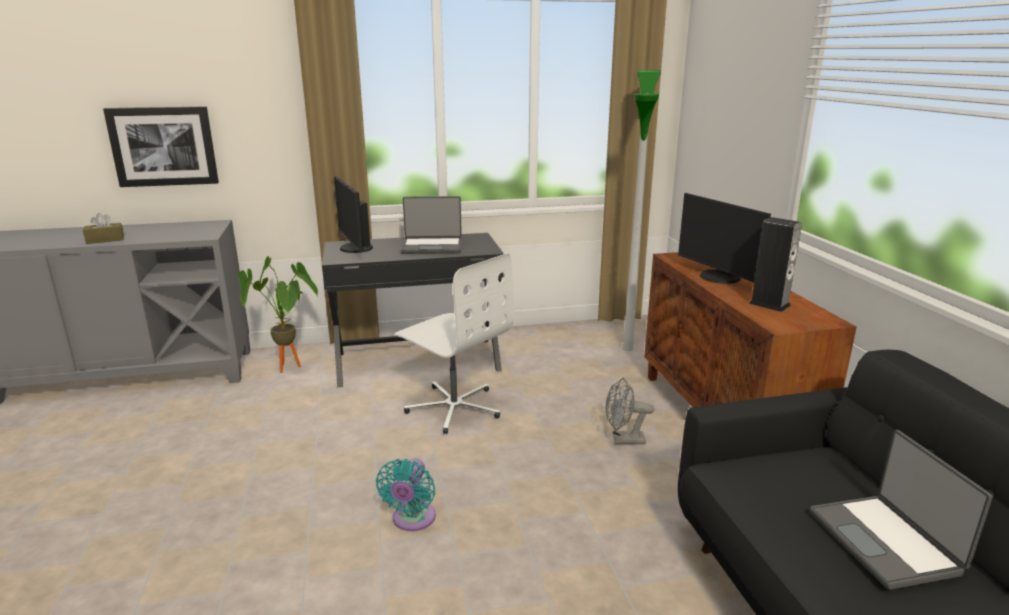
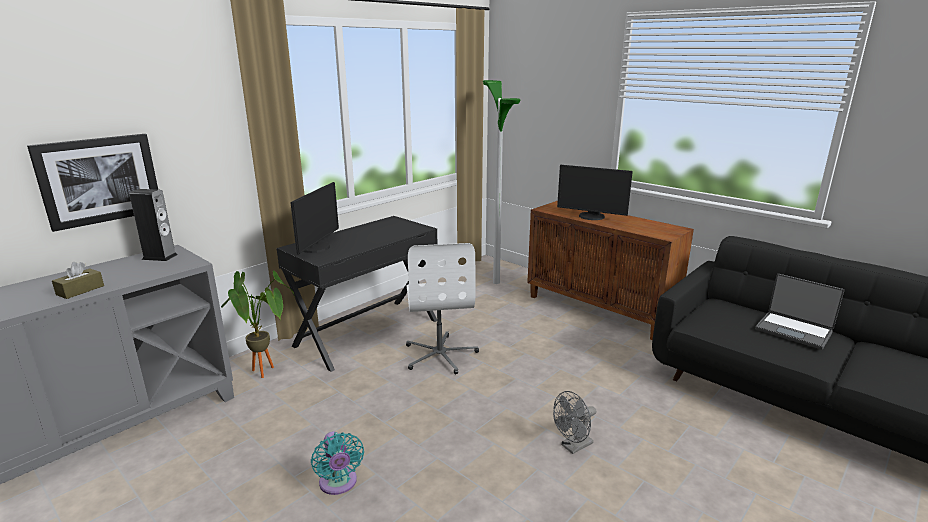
camera: 35 degrees left, 0 degrees up
monitor [334,176,373,253] -> monitor turned 105 degrees counterclockwise [290,182,339,255]
turquoise fan [376,458,436,531] -> turquoise fan moved to [311,431,364,495]
white office chair [394,253,514,434] -> white office chair turned 75 degrees clockwise [406,243,479,374]
laptop [401,196,462,254] -> none
grey fan [606,378,654,444] -> grey fan moved to [553,391,596,454]
speaker [749,217,802,312] -> speaker moved to [129,189,178,261]

